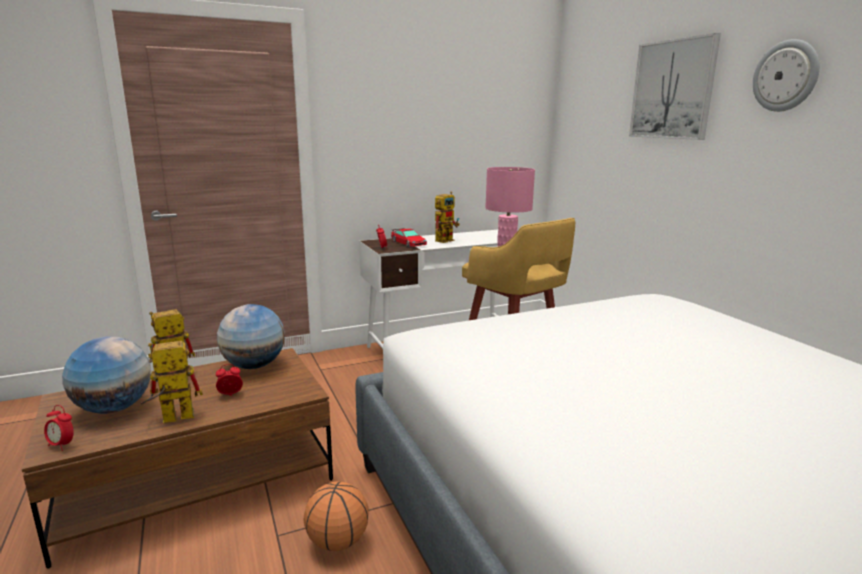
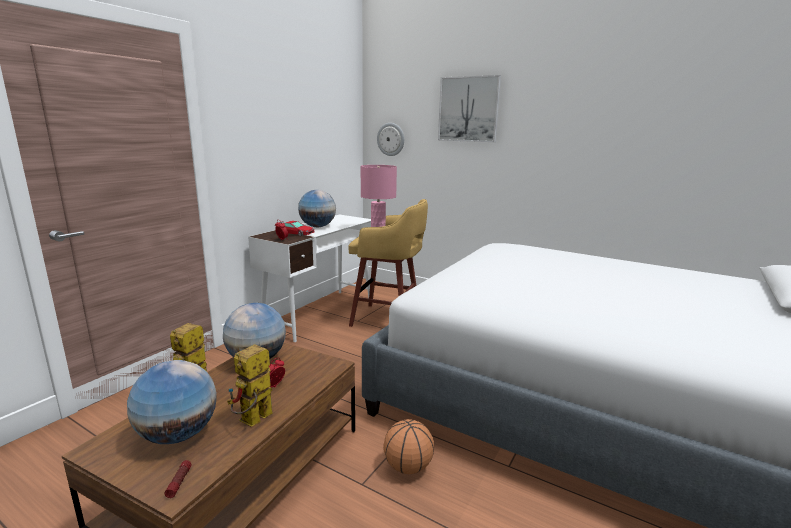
camera: 35 degrees left, 0 degrees up
alarm clock [44,405,74,451] -> flashlight [164,460,192,498]
toy robot [435,192,460,243] -> globe [298,190,336,227]
wall clock [753,39,820,112] -> wall clock moved to [377,123,404,156]

